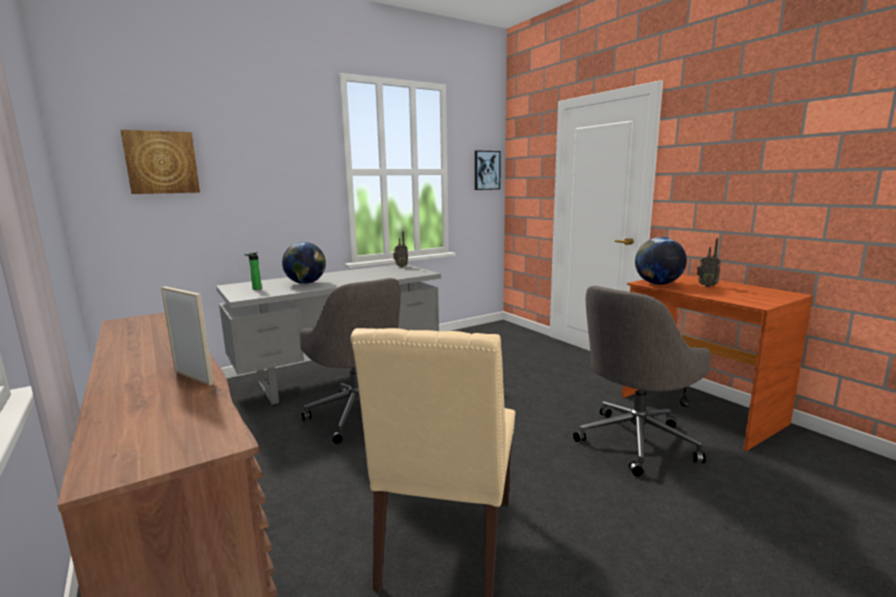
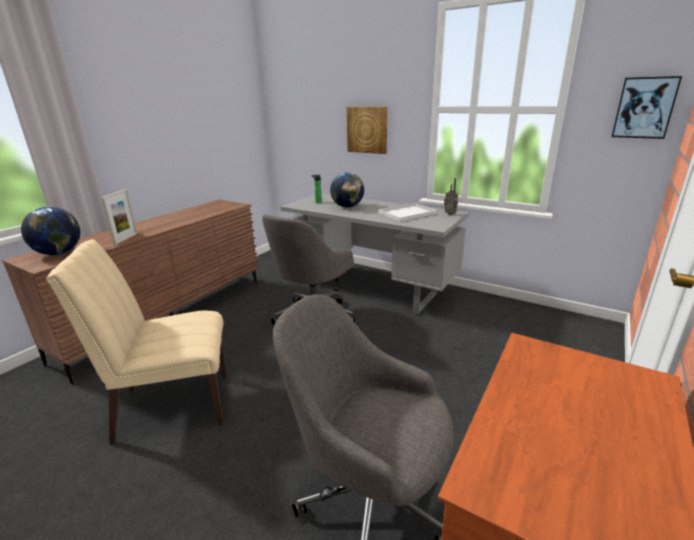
camera: 65 degrees right, 10 degrees up
picture [121,130,200,194] -> picture moved to [347,107,387,154]
globe [635,237,687,285] -> globe moved to [21,207,80,255]
radio [697,238,721,287] -> none
none -> white tray [378,203,437,221]

